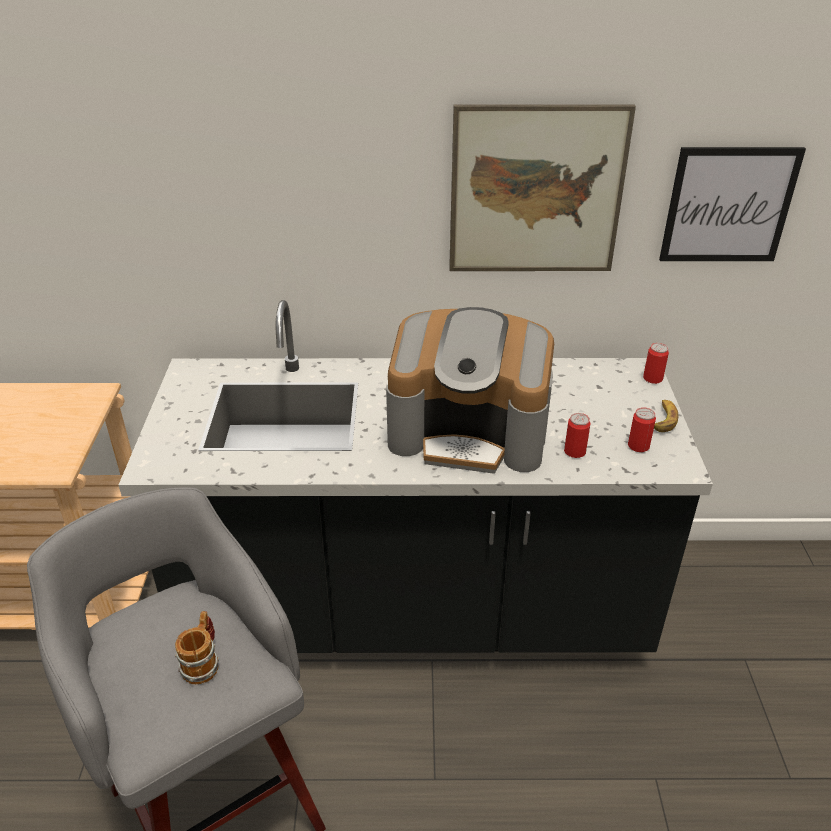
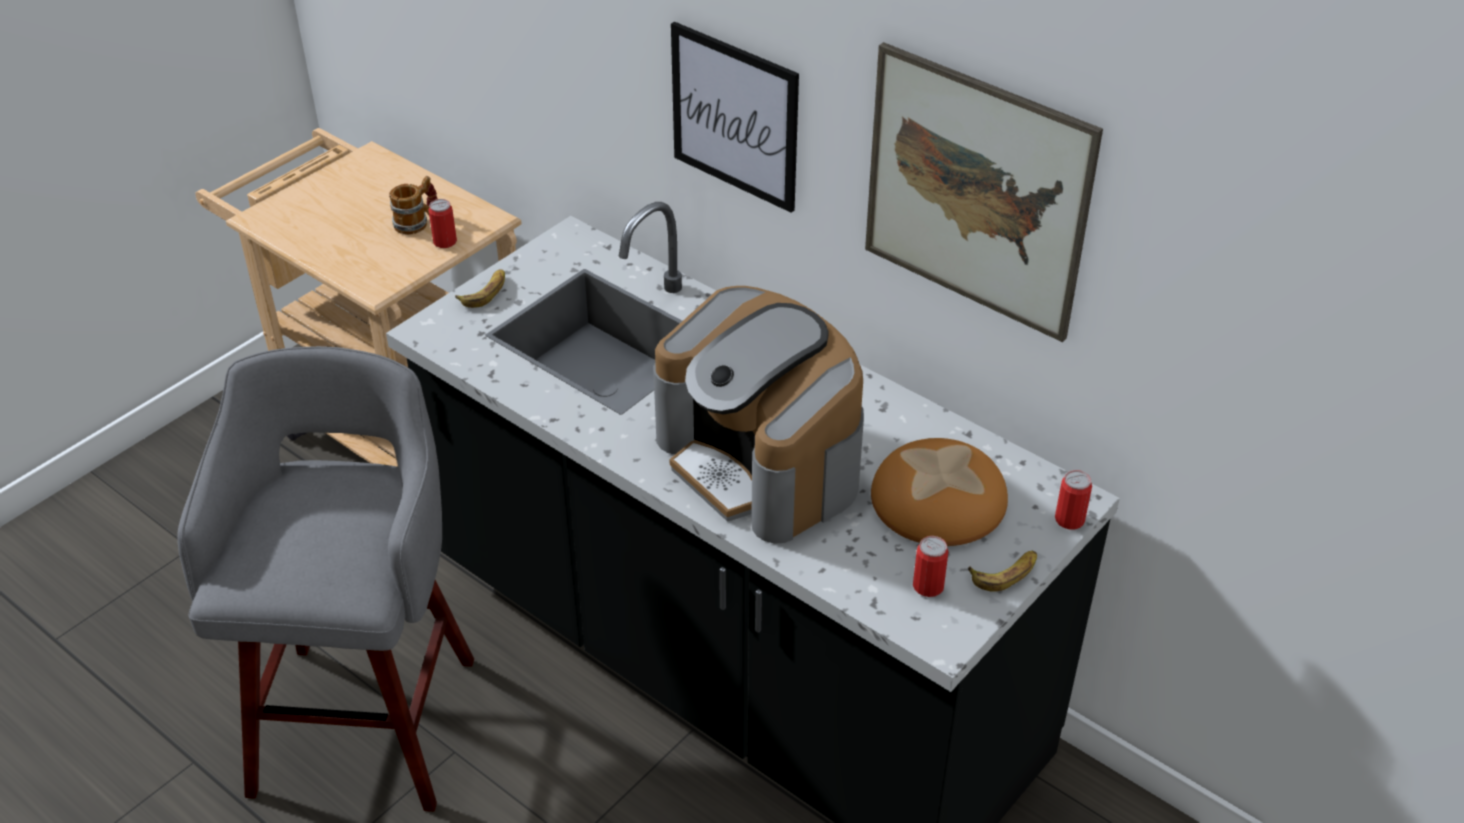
camera: 40 degrees right, 5 degrees up
mug [175,611,219,684] -> mug moved to [389,176,438,235]
can [564,413,591,458] -> can moved to [428,199,457,248]
picture [659,147,806,261] -> picture moved to [671,21,799,213]
none -> banana [455,269,505,308]
none -> bread [871,438,1008,546]

